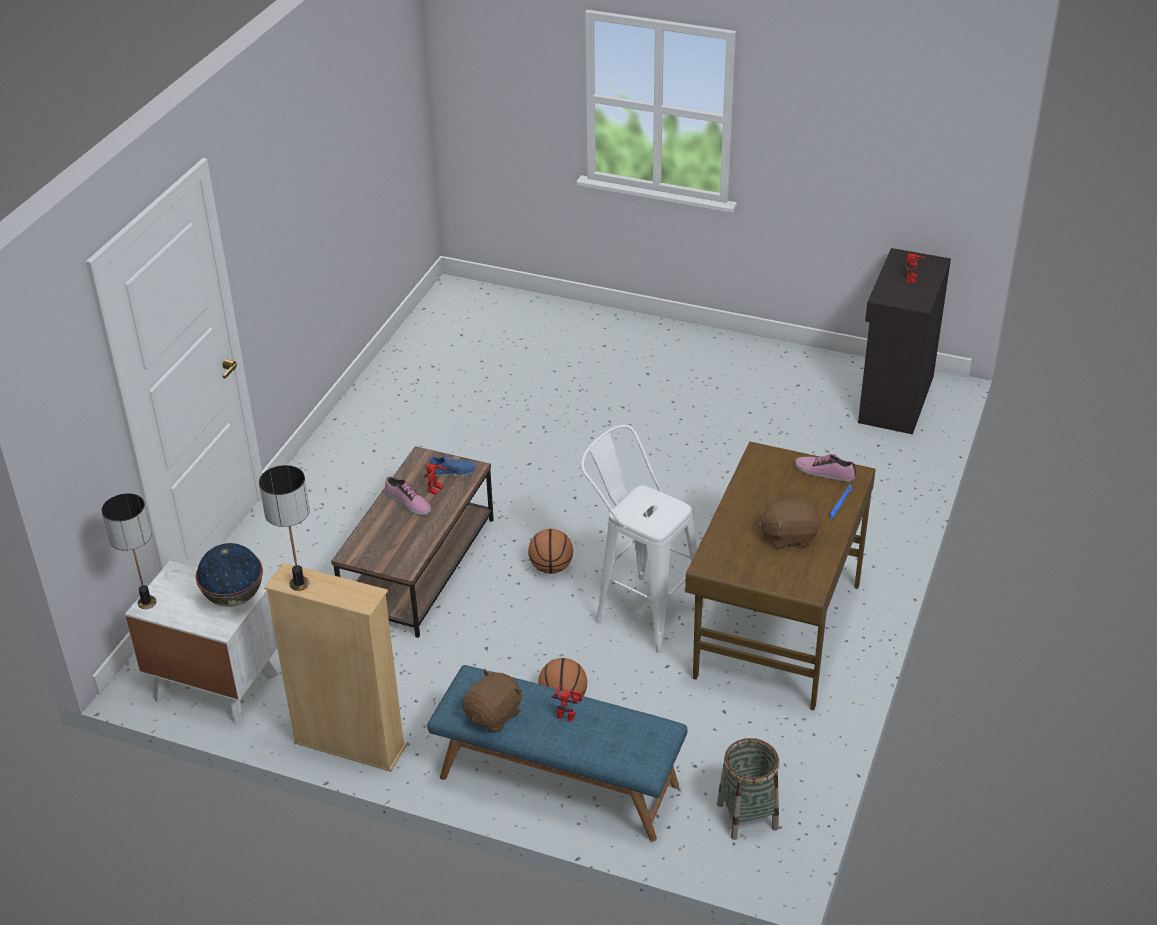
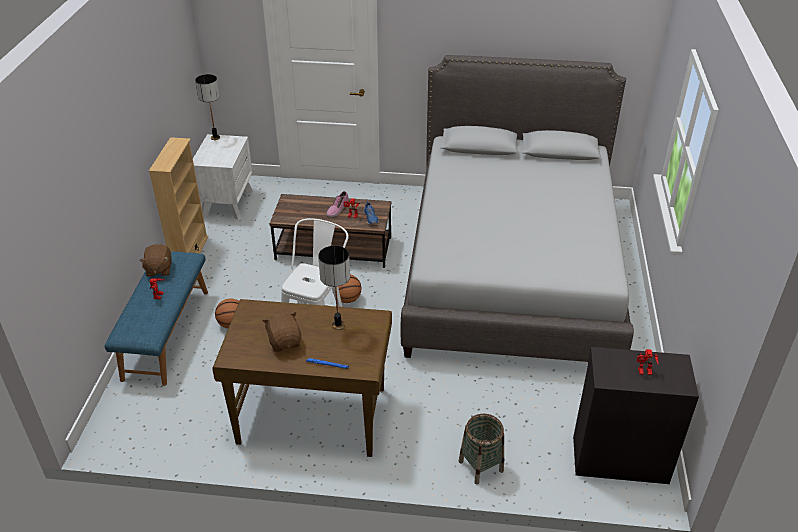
camera: 75 degrees right, 0 degrees up
globe [195,543,263,607] -> none
table lamp [259,465,310,591] -> table lamp moved to [318,246,350,330]
brown plush toy [462,669,523,732] -> brown plush toy turned 60 degrees clockwise [139,244,172,277]
basket [717,738,779,840] -> basket moved to [459,414,504,485]
shoe [795,454,856,482] -> none
none -> grey bed [401,55,634,362]

